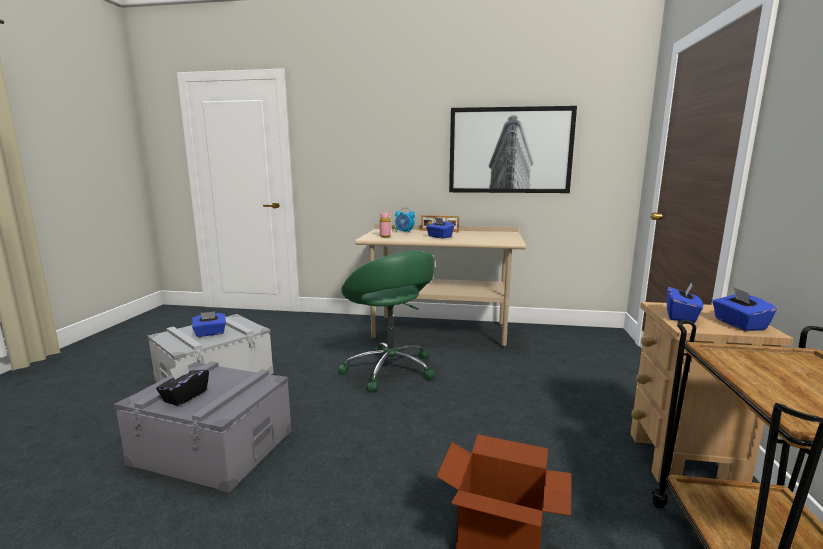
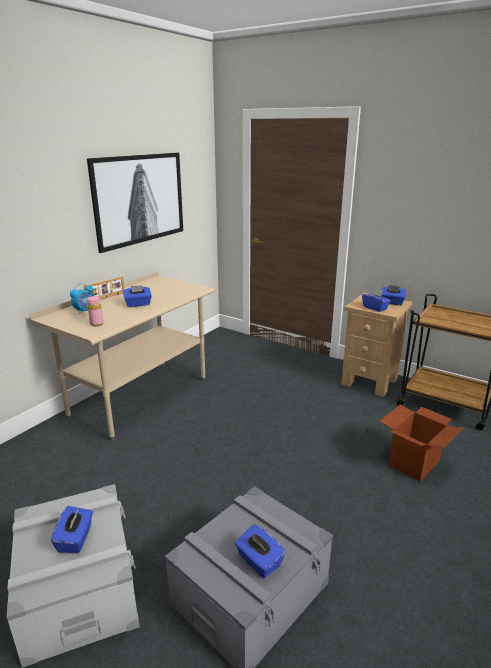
camera: 65 degrees left, 10 degrees up
black tissue box [156,362,209,406] -> blue tissue box [235,524,285,578]
green office chair [338,251,435,391] -> none

